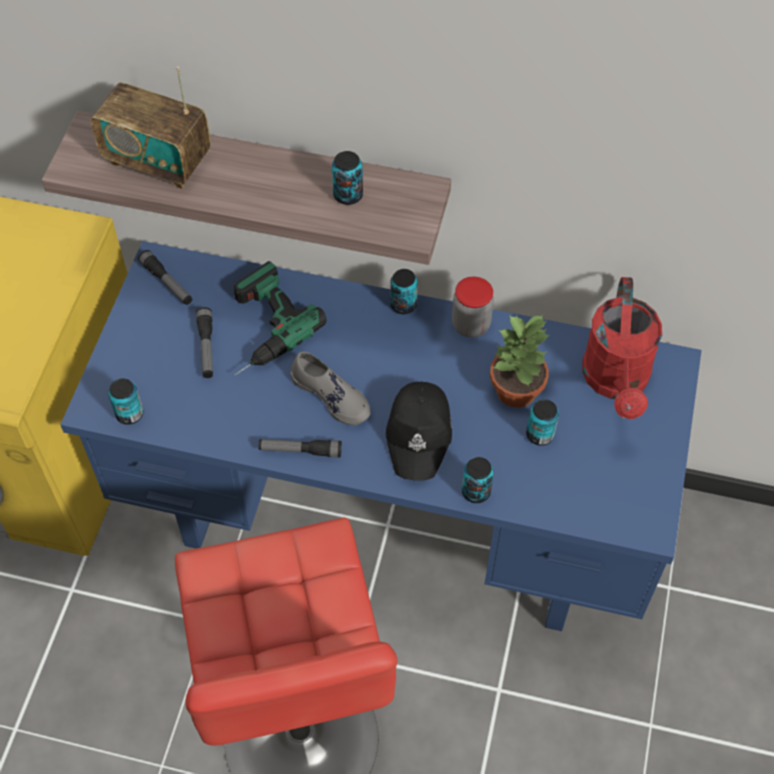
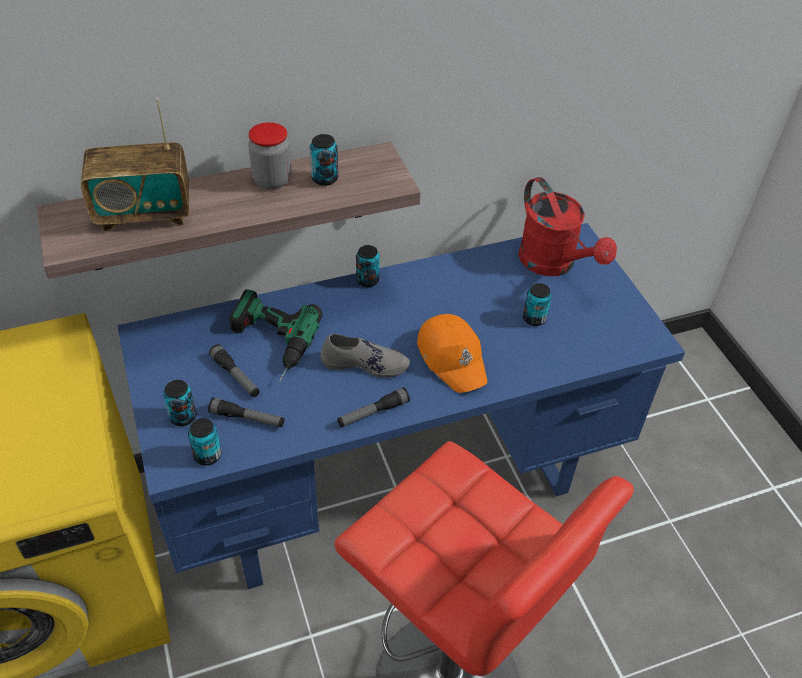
camera: 35 degrees left, 10 degrees down
flashlight [138,250,192,305] -> flashlight moved to [208,398,285,427]
black cap [386,382,452,481] -> orange cap [417,314,488,393]
jar [452,277,494,338] -> jar moved to [248,122,291,189]
can [462,457,494,503] -> can moved to [163,380,196,426]
potted plant [490,315,550,408] -> none

